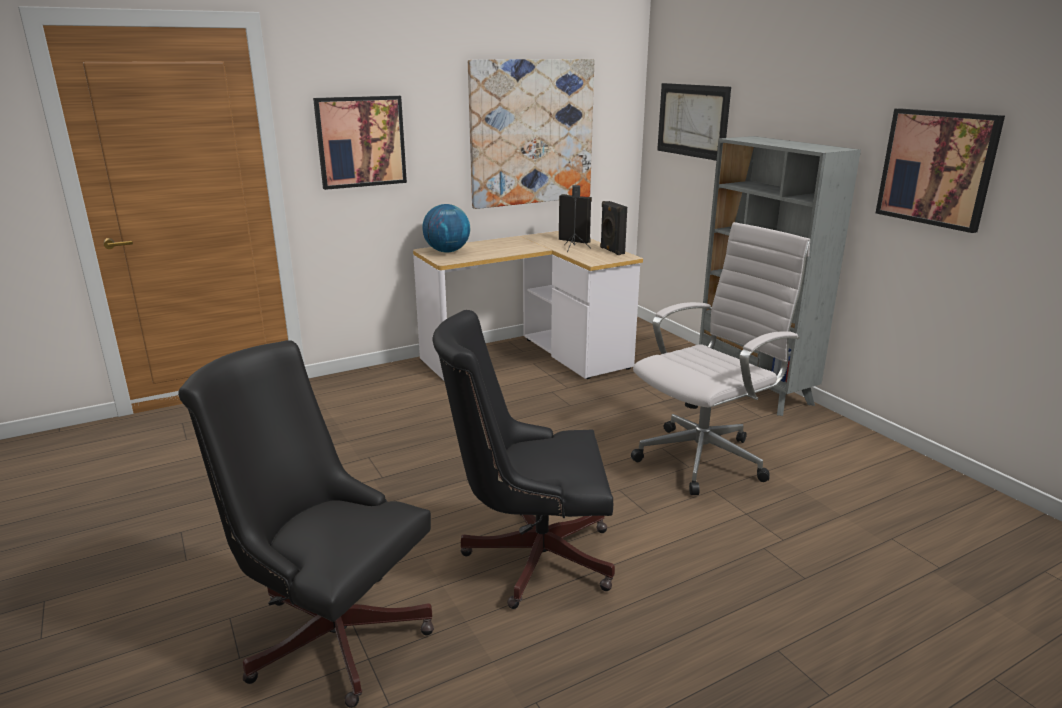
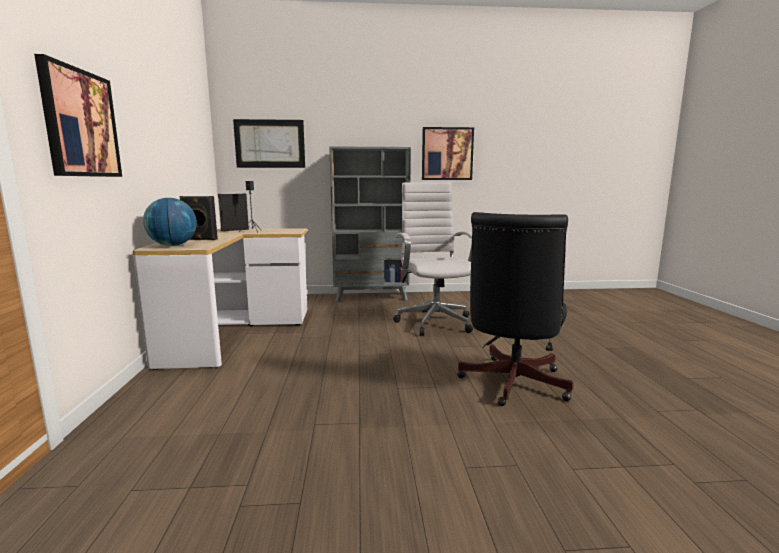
camera: 65 degrees left, 10 degrees down
black office chair [178,340,434,708] -> none
picture [468,59,594,209] -> none
black speaker [600,201,627,255] -> black speaker moved to [179,196,218,240]

